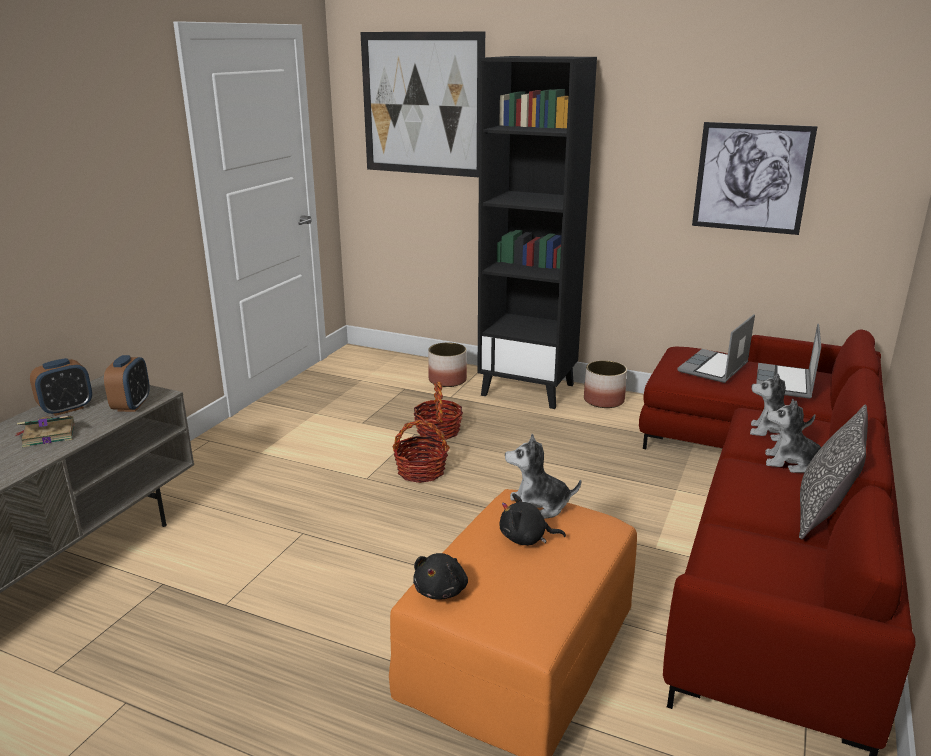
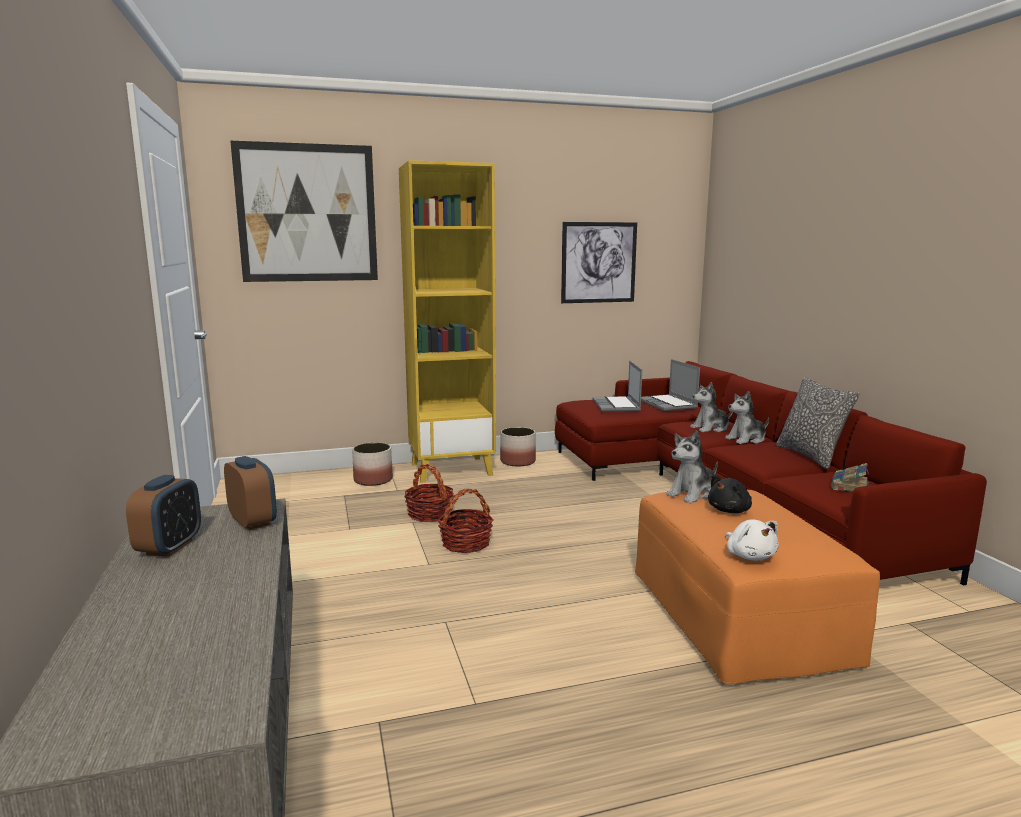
camera: 40 degrees left, 10 degrees down
book [15,415,75,447] -> book moved to [831,463,869,492]
black plush toy [413,553,468,600] -> white plush toy [725,520,779,561]
black bookcase [477,56,597,409] -> yellow bookcase [399,160,496,483]

